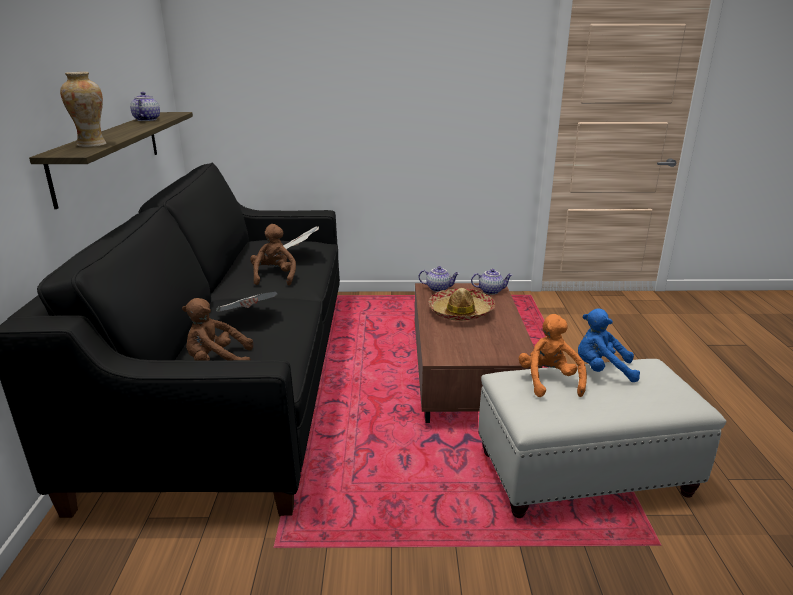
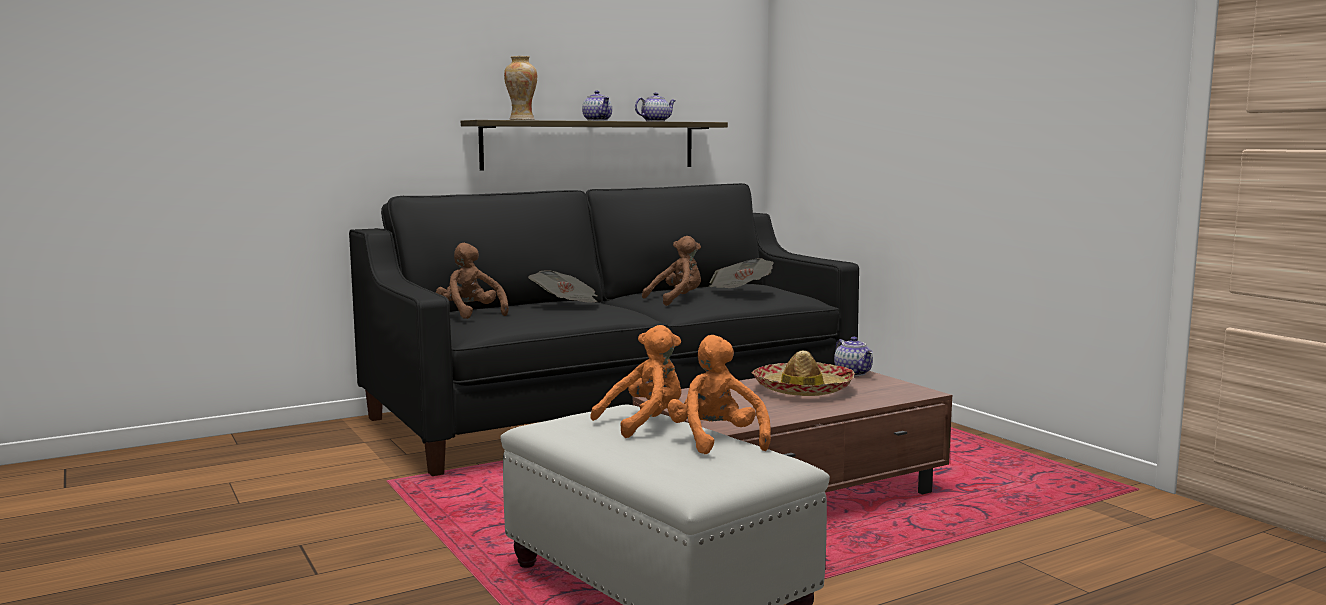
camera: 60 degrees right, 15 degrees down
teapot [471,269,512,295] -> teapot moved to [582,91,612,121]
blue plush toy [578,308,640,382] -> orange plush toy [667,335,771,454]

